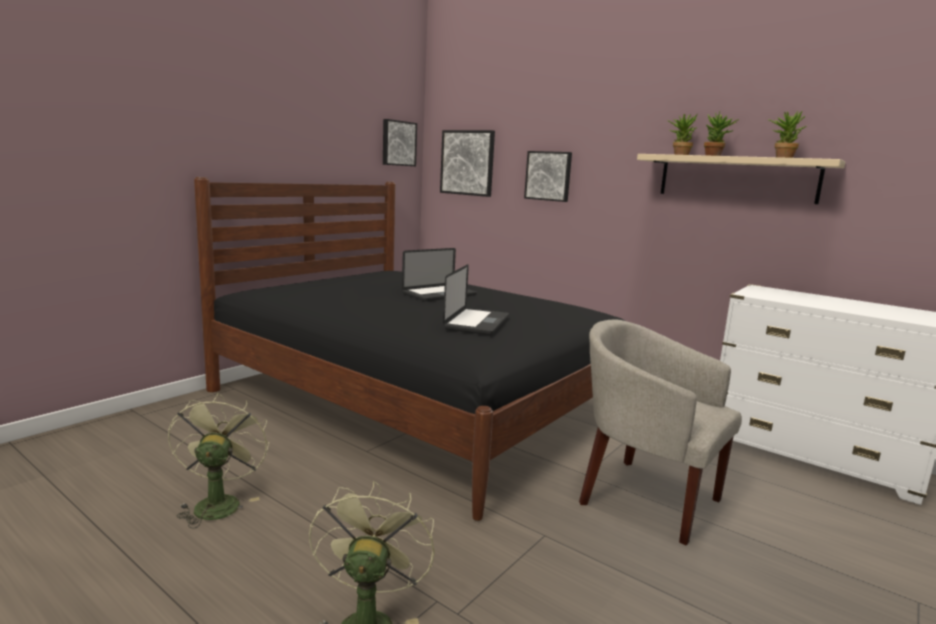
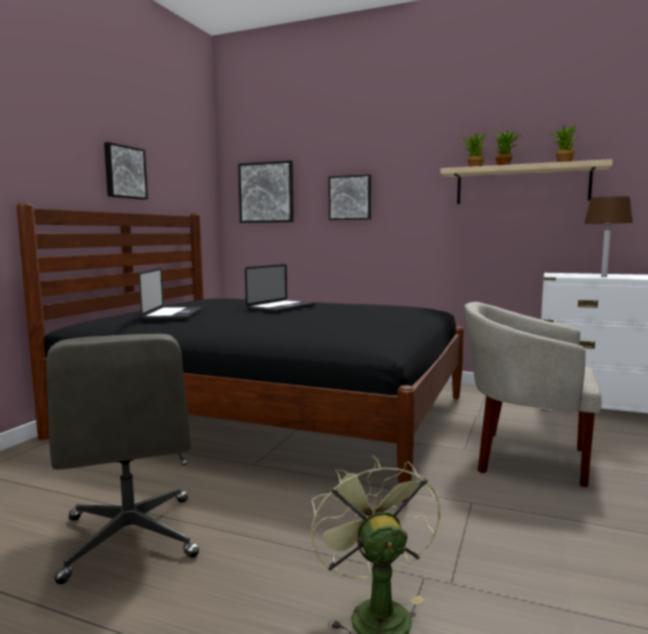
camera: 15 degrees left, 5 degrees down
green fan [168,393,269,528] -> grey office chair [46,334,199,584]
picture [383,119,417,166] -> picture moved to [104,142,148,200]
laptop [443,264,509,335] -> laptop moved to [139,268,202,321]
none -> brown table lamp [584,196,633,277]

